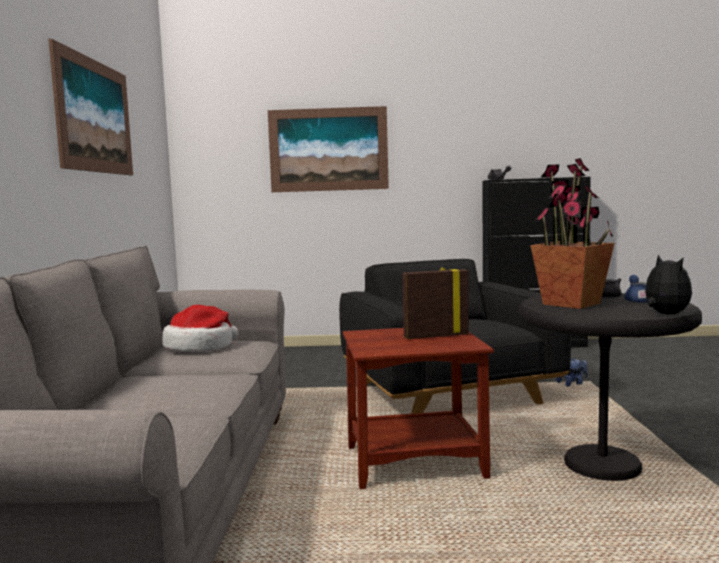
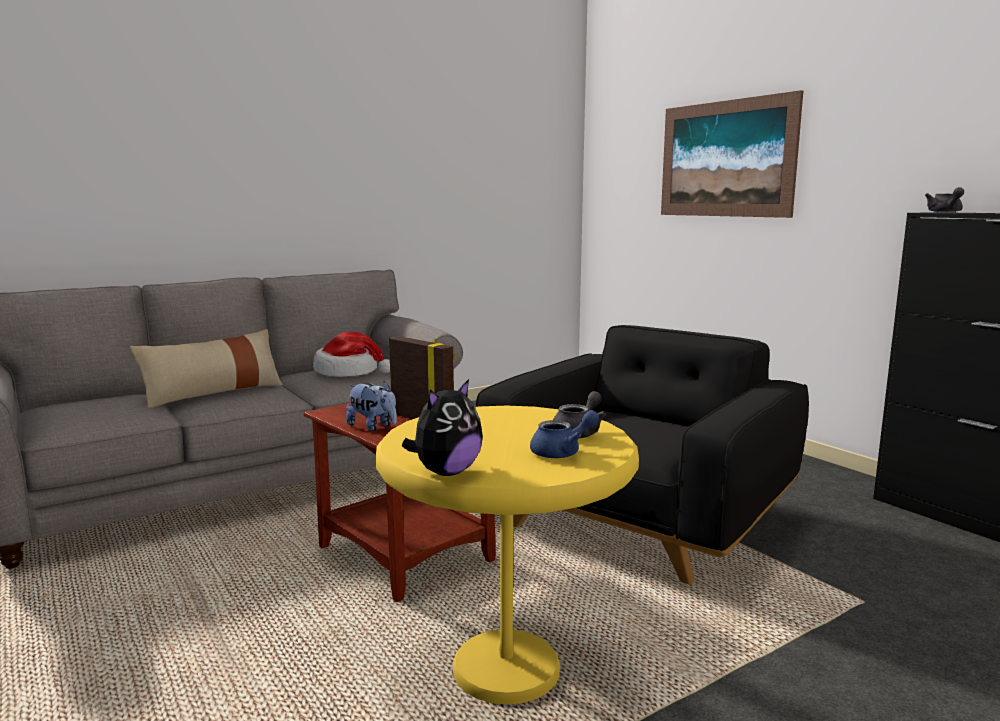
camera: 55 degrees right, 5 degrees up
picture [48,39,133,175] -> none
black side table [519,293,702,481] -> yellow side table [375,406,639,705]
potted plant [530,158,615,309] -> none
plush toy [556,357,588,387] -> plush toy moved to [346,382,397,431]
none -> beige pillow [130,329,283,408]

